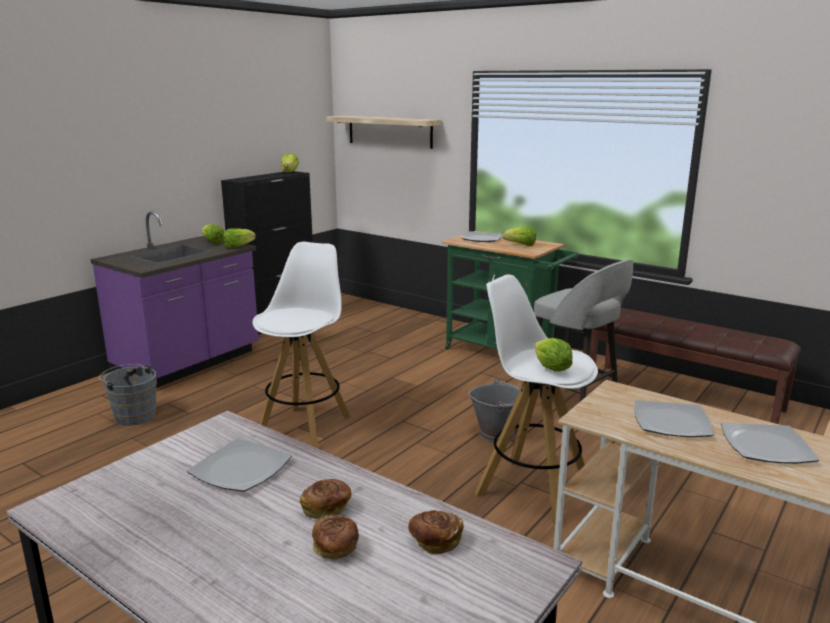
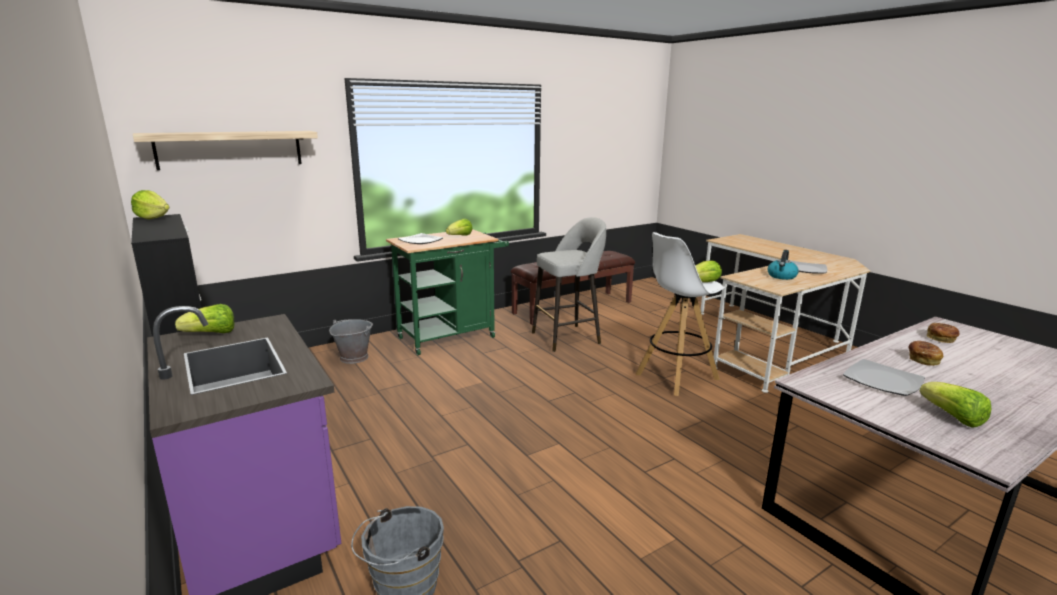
camera: 70 degrees left, 0 degrees up
lettuce [223,228,256,248] -> lettuce moved to [920,382,991,428]
white stool [253,242,351,449] -> none
bread [312,515,359,560] -> none
grey bucket [468,378,520,443] -> grey bucket moved to [329,319,373,364]
plate [635,400,714,437] -> kettle [768,250,799,280]

